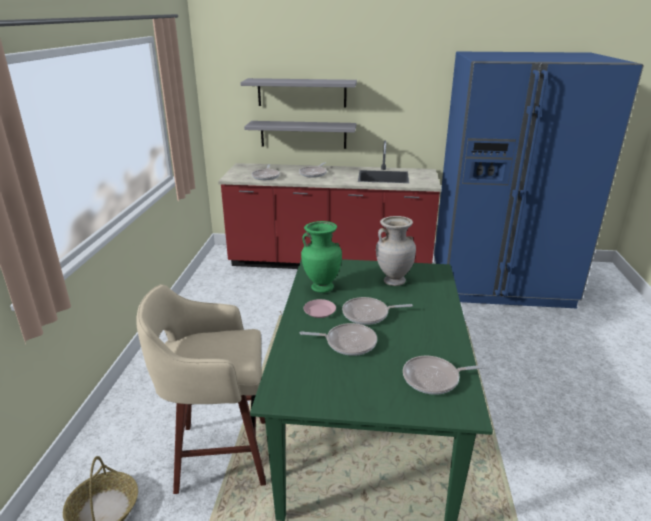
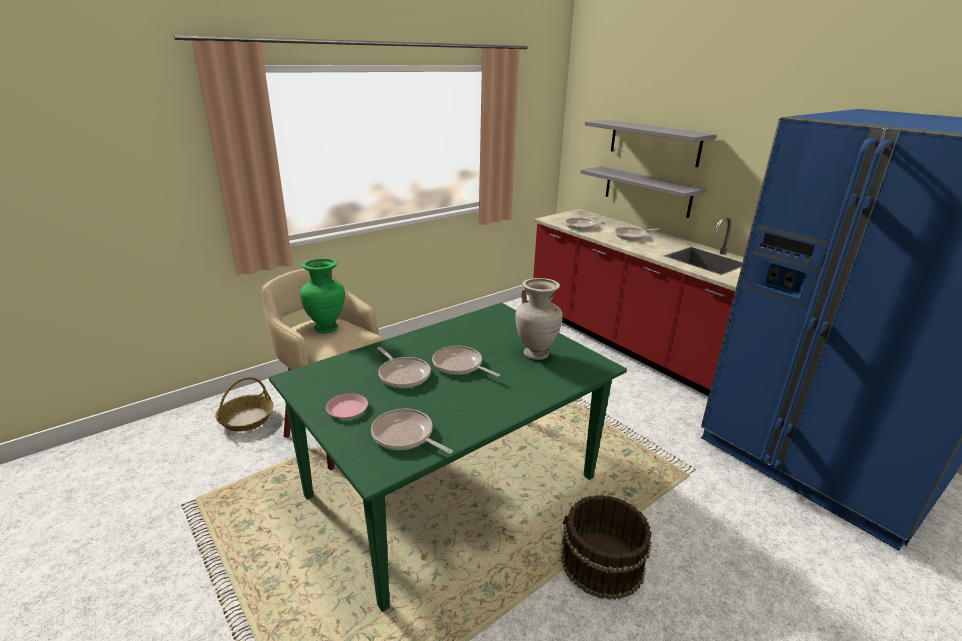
camera: 45 degrees right, 0 degrees up
green vase [301,221,342,293] -> green vase moved to [300,258,345,333]
pink plate [303,299,336,318] -> pink plate moved to [326,393,368,419]
none -> brown bucket [561,495,652,600]

